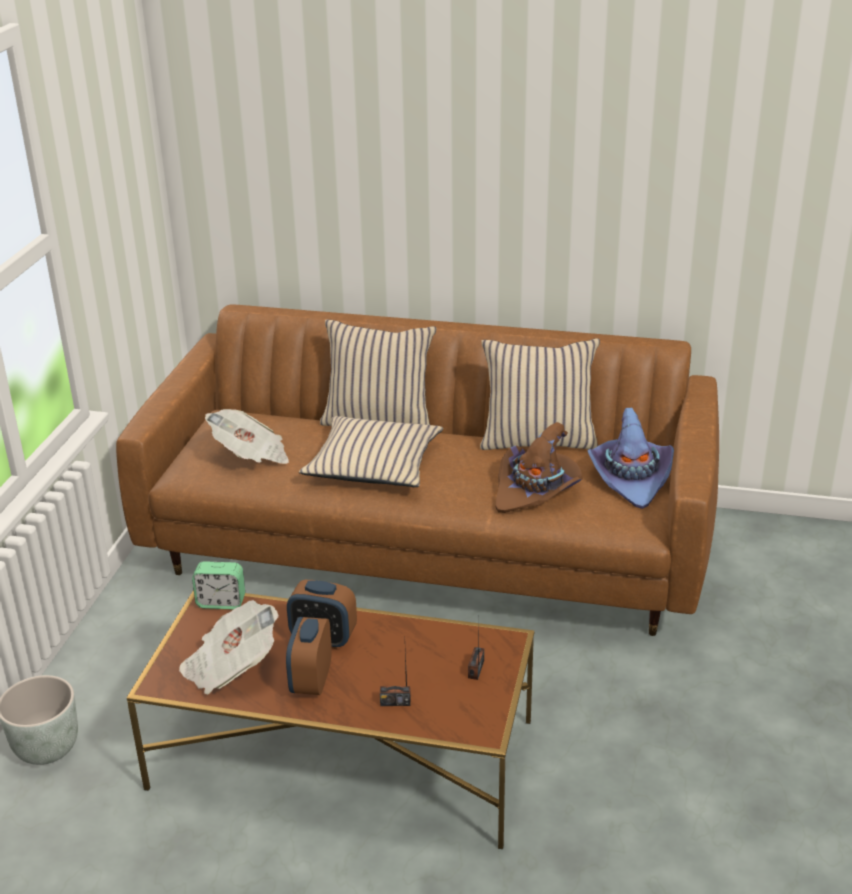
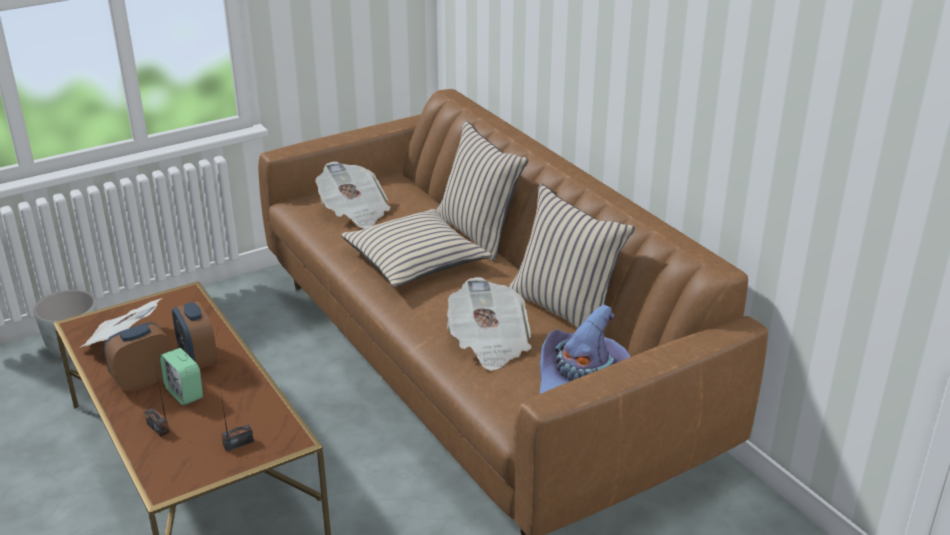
camera: 45 degrees right, 0 degrees up
alarm clock [192,561,245,610] -> alarm clock moved to [160,348,203,405]
brown hat [495,422,583,513] -> newspaper [447,277,531,371]

